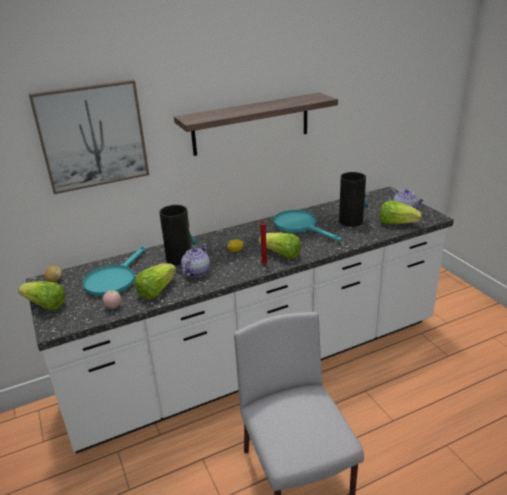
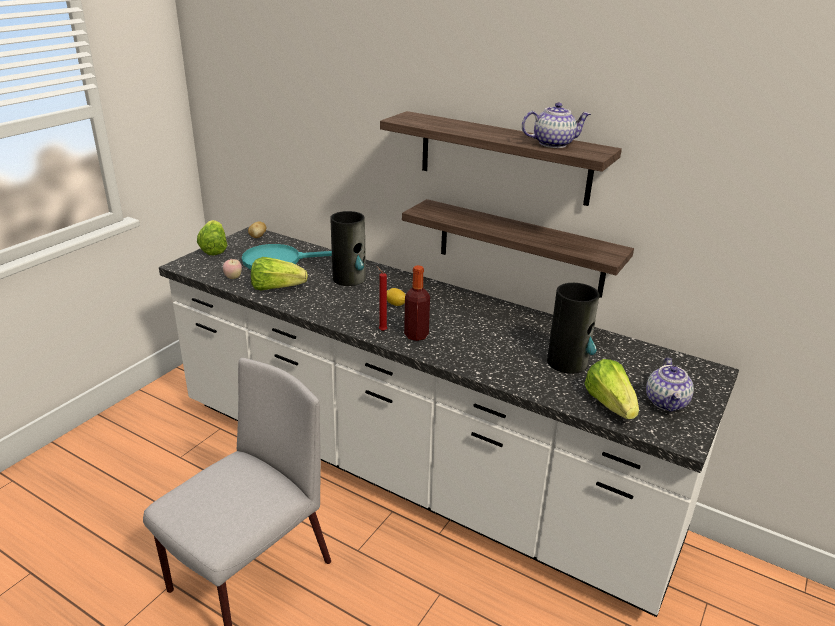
camera: 55 degrees right, 0 degrees up
picture [28,80,149,194] -> none
teapot [181,244,210,277] -> teapot moved to [522,103,591,148]
lettuce [259,232,301,259] -> bottle [404,265,430,341]
turquoise frying pan [273,210,341,241] -> none
none -> shelf [402,199,634,298]

